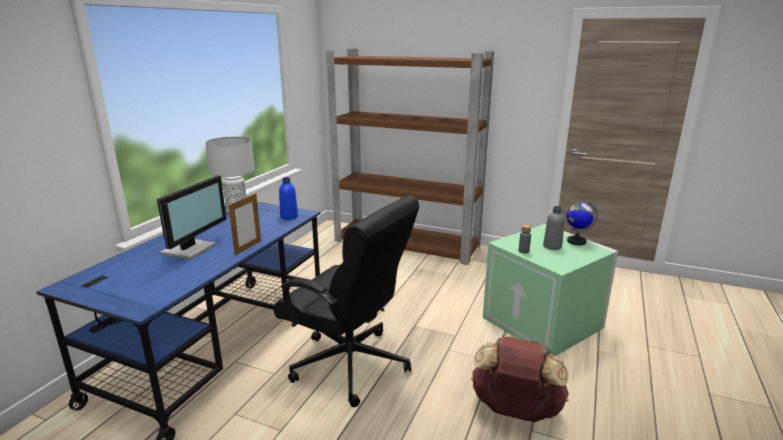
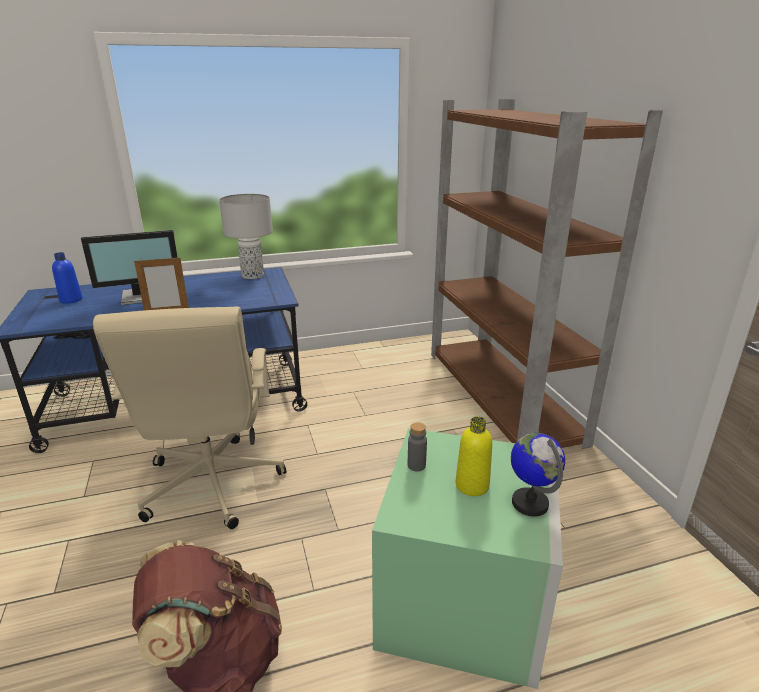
camera: 50 degrees right, 5 degrees up
black office chair [273,195,419,407] -> beige office chair [93,307,286,529]
blue bottle [279,177,298,220] -> blue bottle moved to [52,252,82,304]
grey bottle [543,206,565,250] -> yellow bottle [456,417,492,496]

